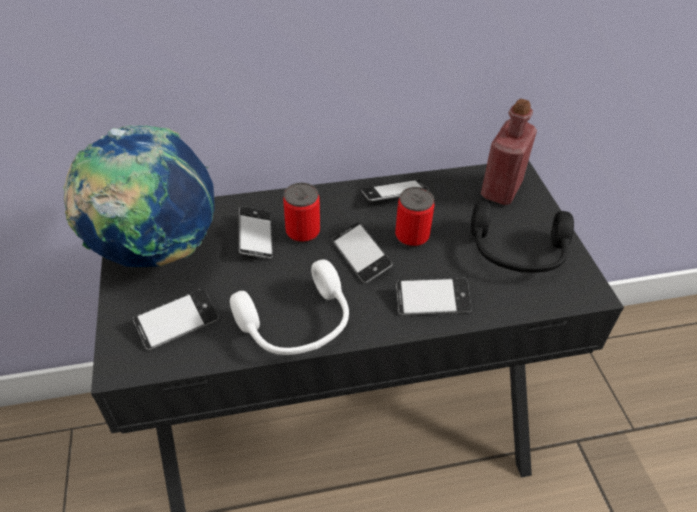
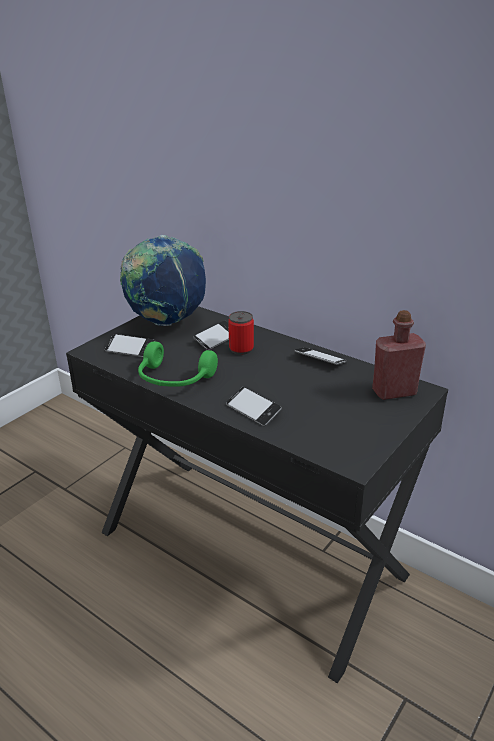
camera: 50 degrees right, 15 degrees down
white headphones [230,260,349,355] -> green headphones [138,341,218,387]
phone [332,222,393,283] -> none
can [395,187,435,247] -> none
black headphones [471,201,574,273] -> none

